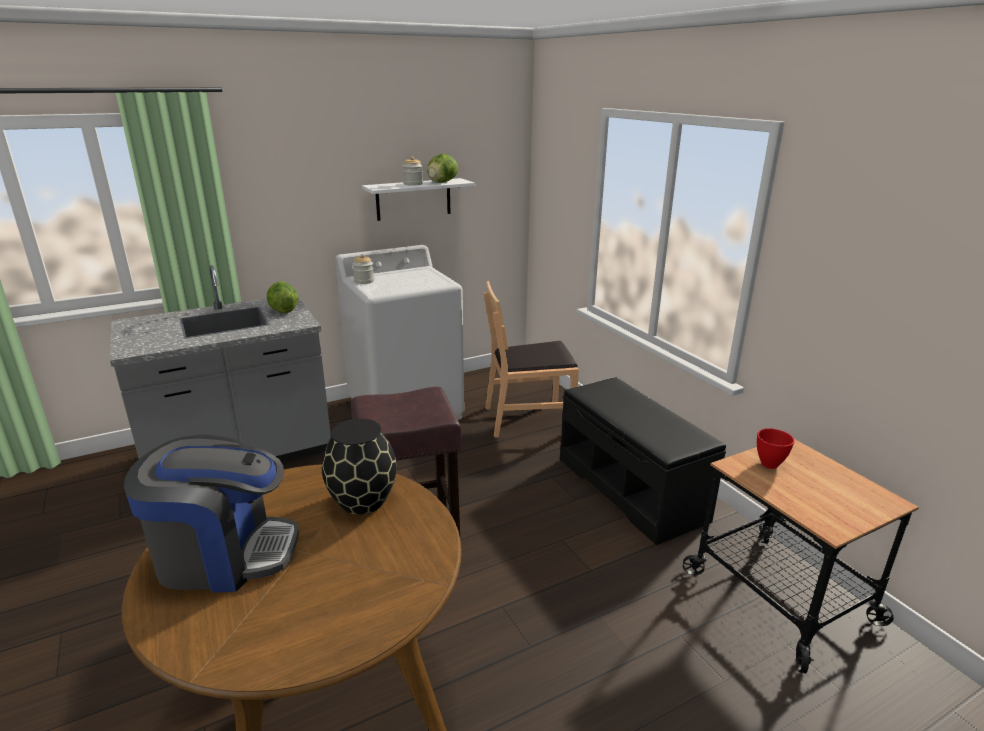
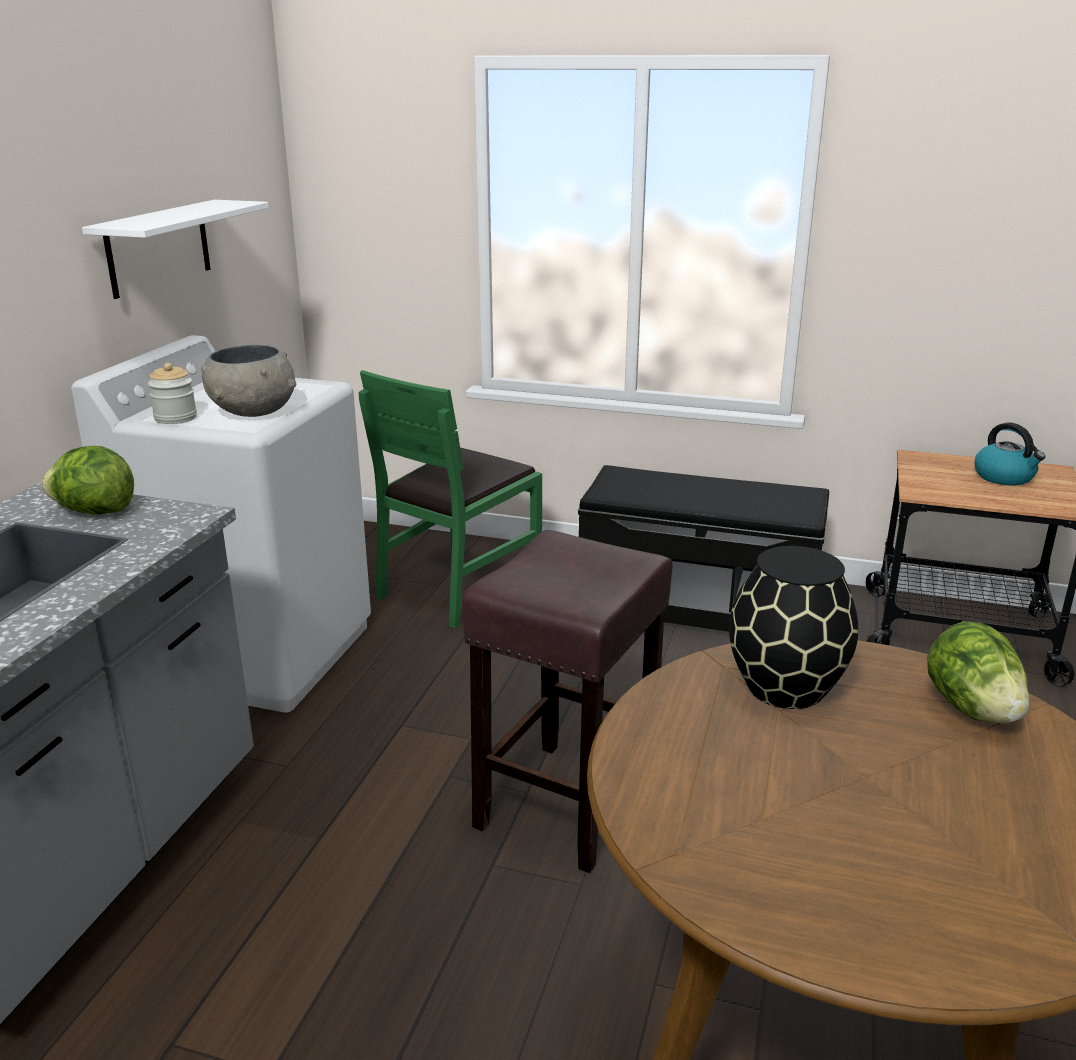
camera: 45 degrees left, 0 degrees up
coffee machine [124,435,299,593] -> none
jar [402,156,423,186] -> none
lettuce [427,153,458,183] -> lettuce moved to [927,621,1029,723]
brown chair [484,281,579,438] -> green chair [359,370,542,628]
red bowl [757,428,795,469] -> none
none -> grey bowl [201,345,296,417]
none -> kettle [974,422,1045,486]

